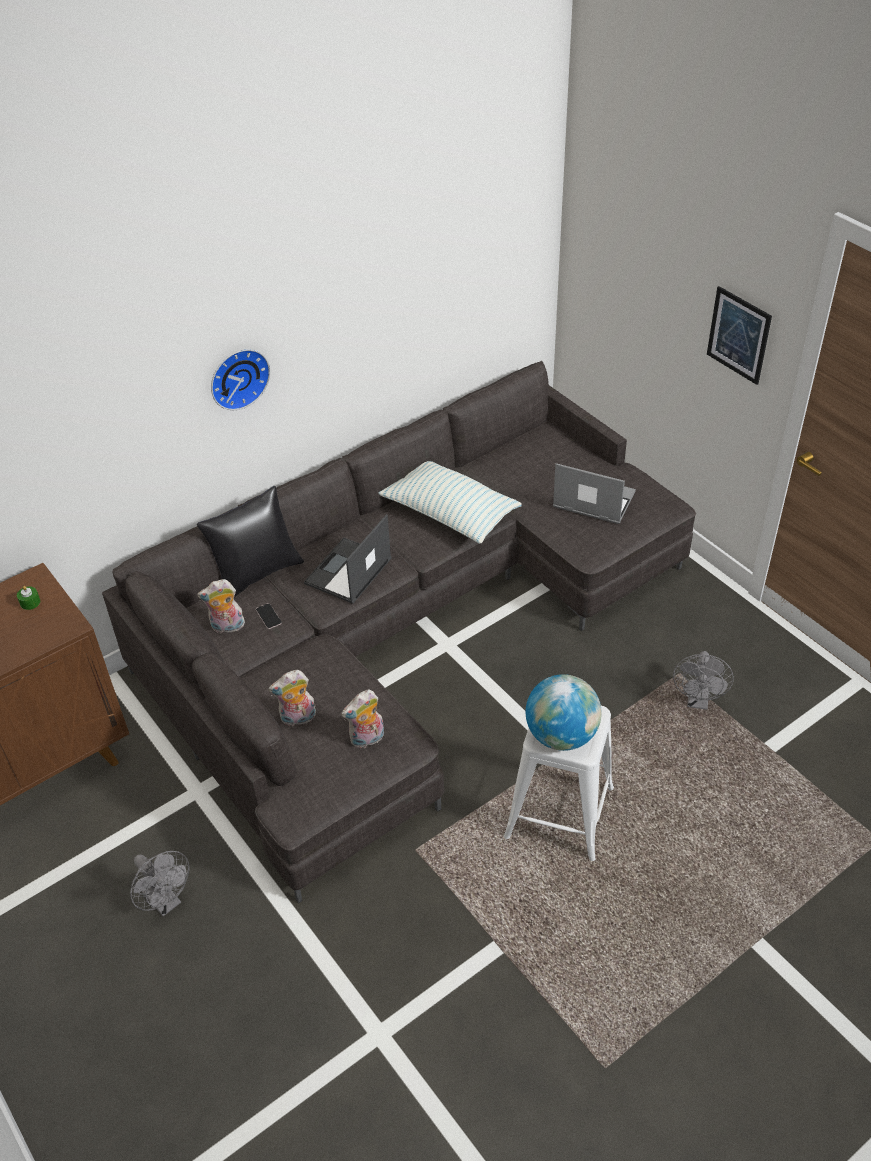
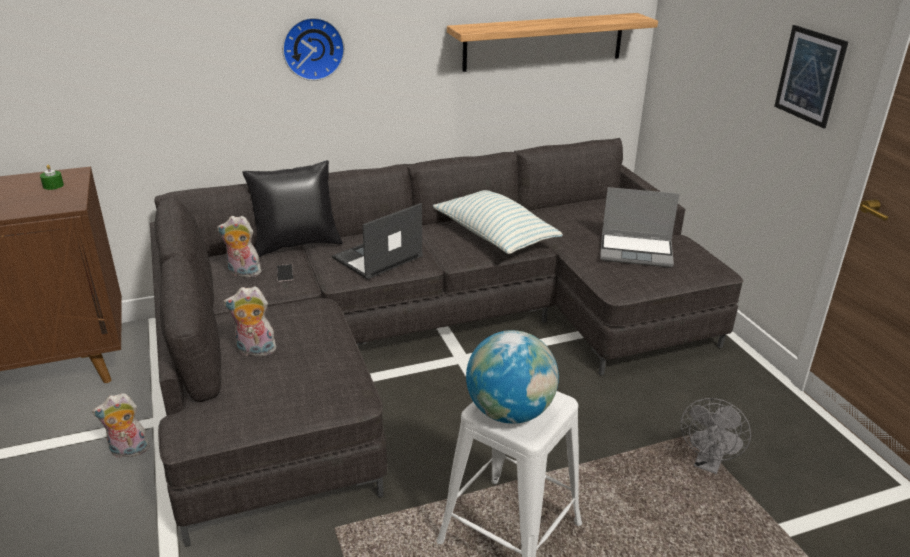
camera: 15 degrees right, 15 degrees down
grey fan [130,851,189,916] -> none
plush toy [341,690,384,748] -> plush toy moved to [92,393,151,458]
laptop [553,463,636,524] -> laptop turned 150 degrees clockwise [600,187,679,268]
none -> shelf [447,13,658,72]

